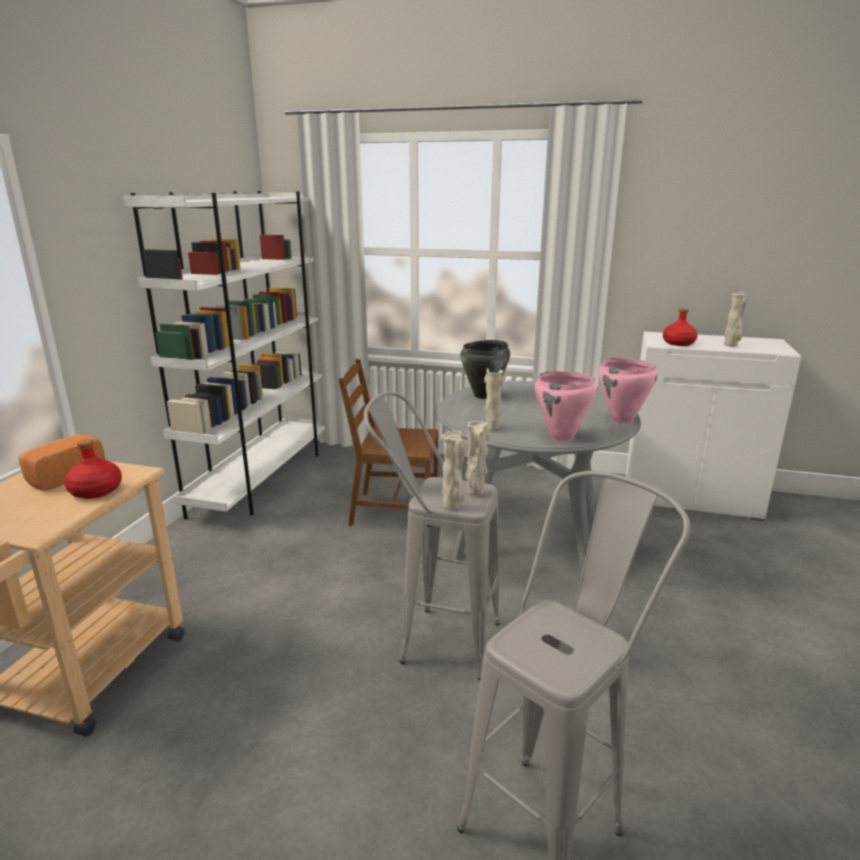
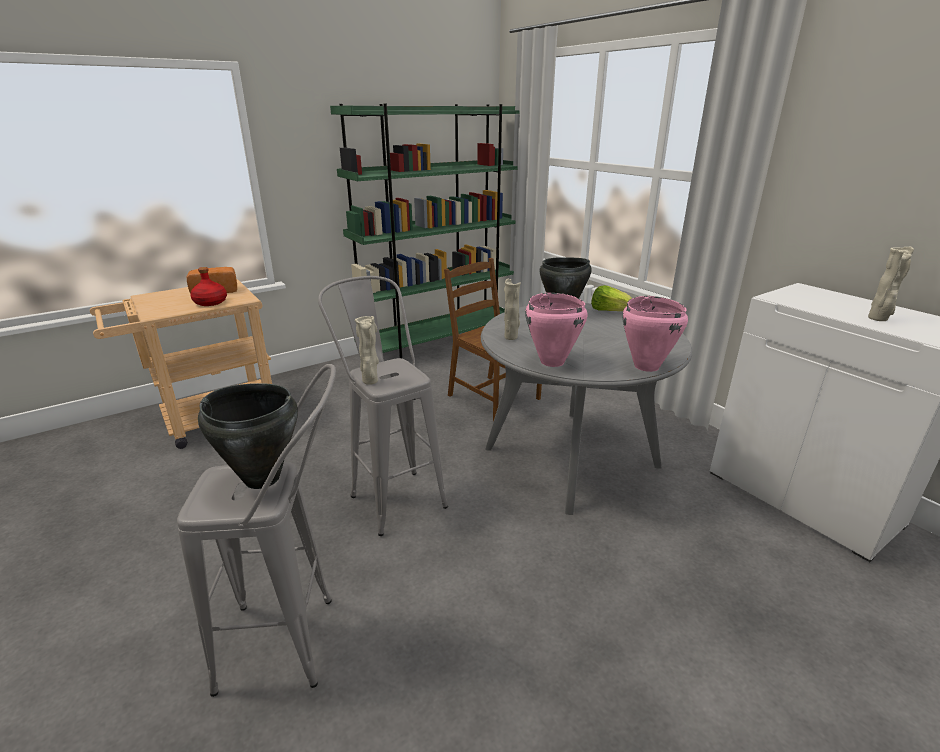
camera: 40 degrees right, 5 degrees up
white bookcase [123,191,325,519] -> green bookcase [330,104,520,358]
beige vase [466,421,490,496] -> none
red bottle [663,308,698,346] -> none
none -> black cooking pot [198,383,298,489]
none -> lettuce [591,285,632,311]

